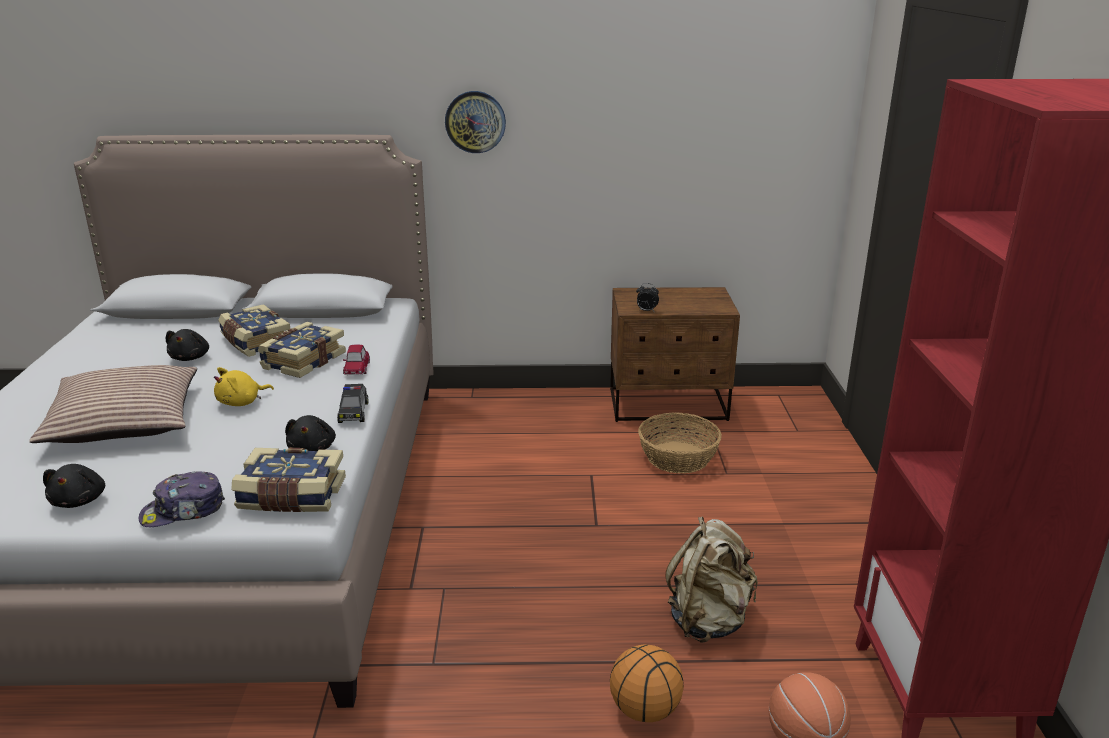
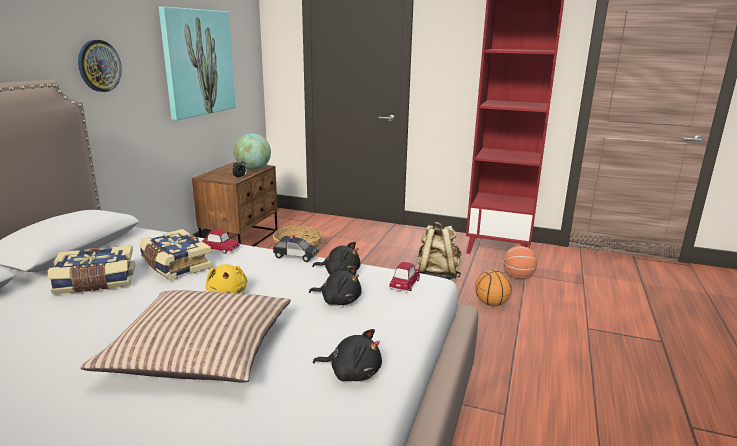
camera: 70 degrees left, 5 degrees down
cap [139,471,225,527] -> none
black plush toy [166,329,209,361] -> black plush toy moved to [309,266,362,305]
book [231,448,346,512] -> toy car [389,262,420,291]
none -> picture [159,7,236,120]
none -> globe [234,134,271,170]

